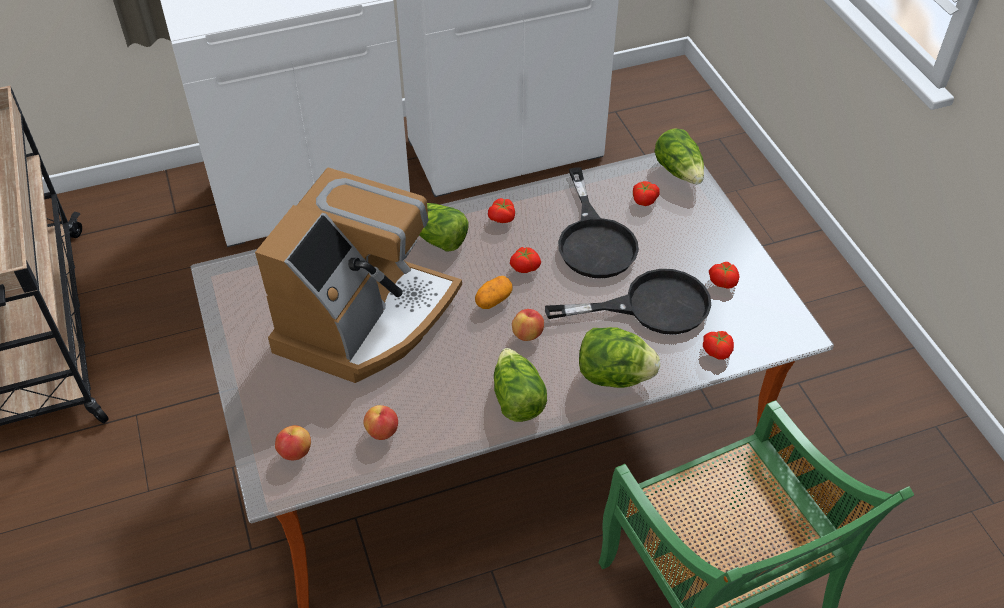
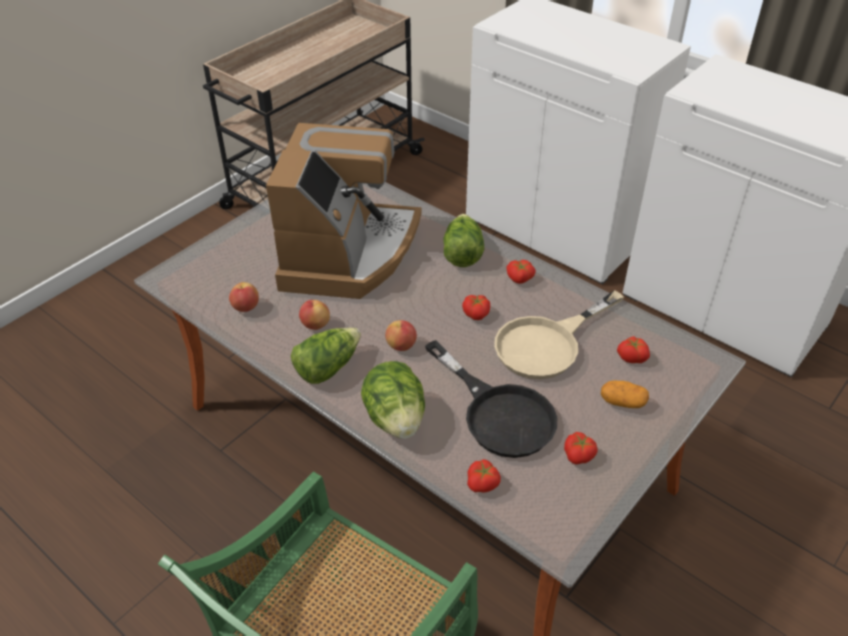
camera: 60 degrees right, 5 degrees down
coffee machine [255,168,462,383] -> coffee machine turned 75 degrees counterclockwise [266,123,422,299]
apple [275,425,311,460] -> apple moved to [299,300,330,330]
potato [475,276,513,309] -> potato moved to [601,380,649,408]
black frying pan [558,168,639,278] -> beige frying pan [494,290,624,379]
lettuce [654,128,704,184] -> none

